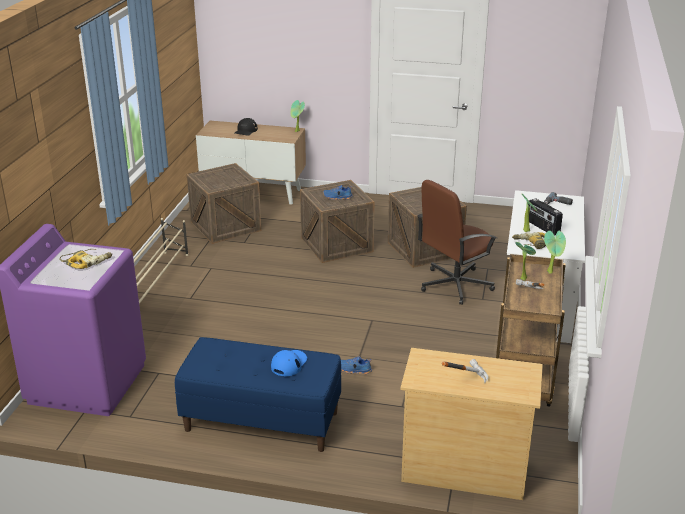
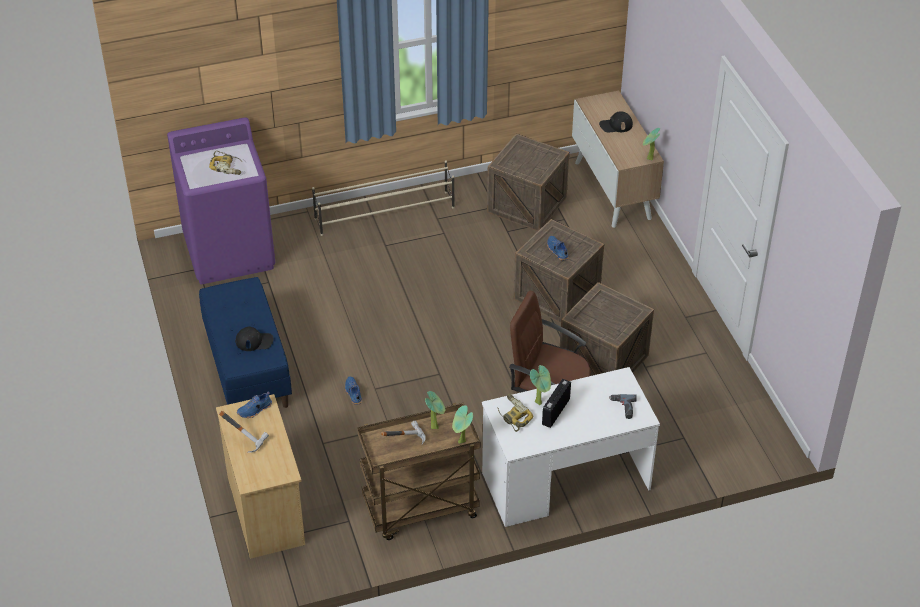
camera: 60 degrees right, 15 degrees up
blue cap [271,350,307,376] -> black cap [235,327,274,351]
none -> blue shoe [237,391,272,418]

